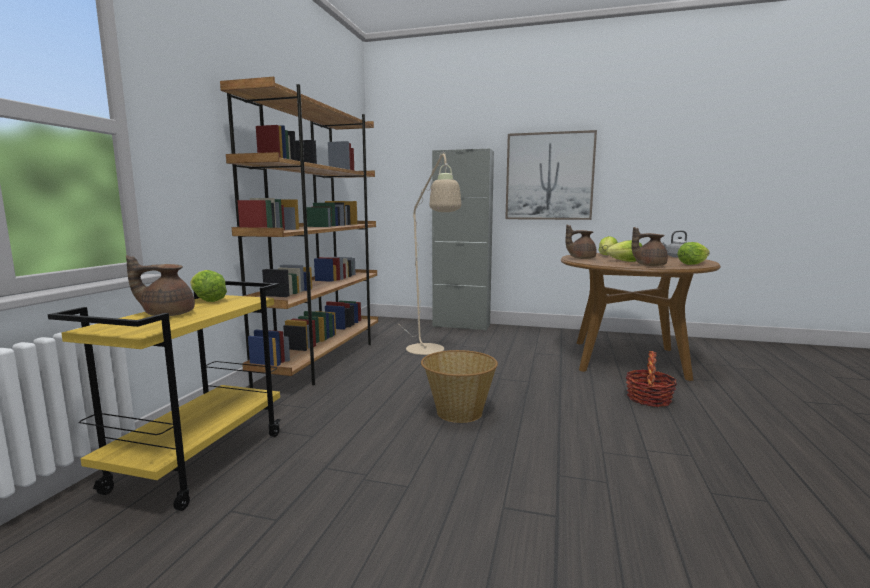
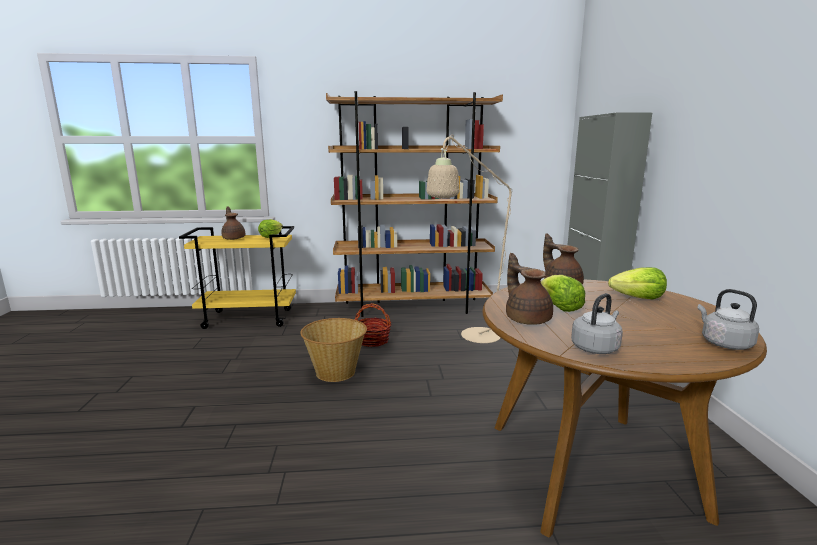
camera: 70 degrees right, 5 degrees up
picture [505,130,597,220] -> none
basket [625,351,677,407] -> basket moved to [354,303,391,347]
lettuce [677,242,710,265] -> grey kettle [571,293,623,354]

